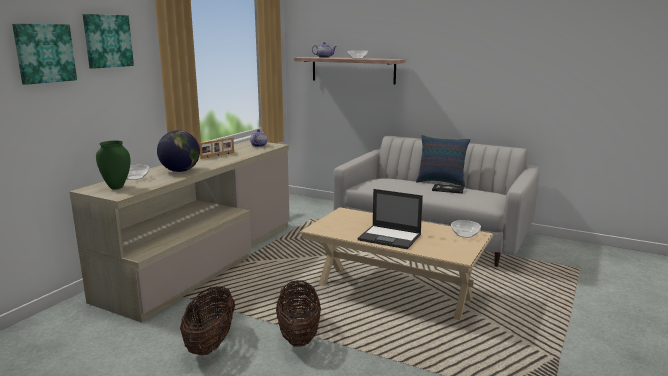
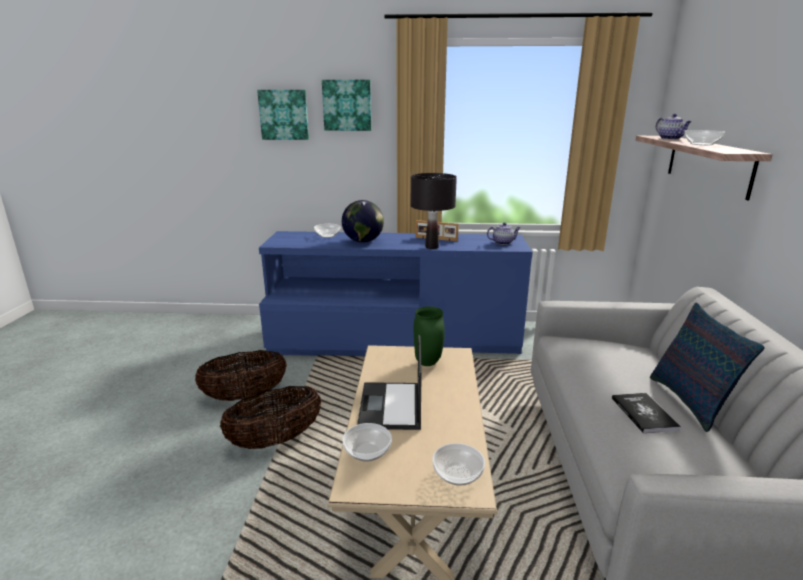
camera: 65 degrees right, 5 degrees up
beige tv stand [69,140,290,323] -> blue tv stand [259,231,533,356]
green vase [96,141,131,190] -> green vase moved to [414,306,445,366]
none -> bowl [342,423,392,462]
none -> black table lamp [411,173,457,249]

